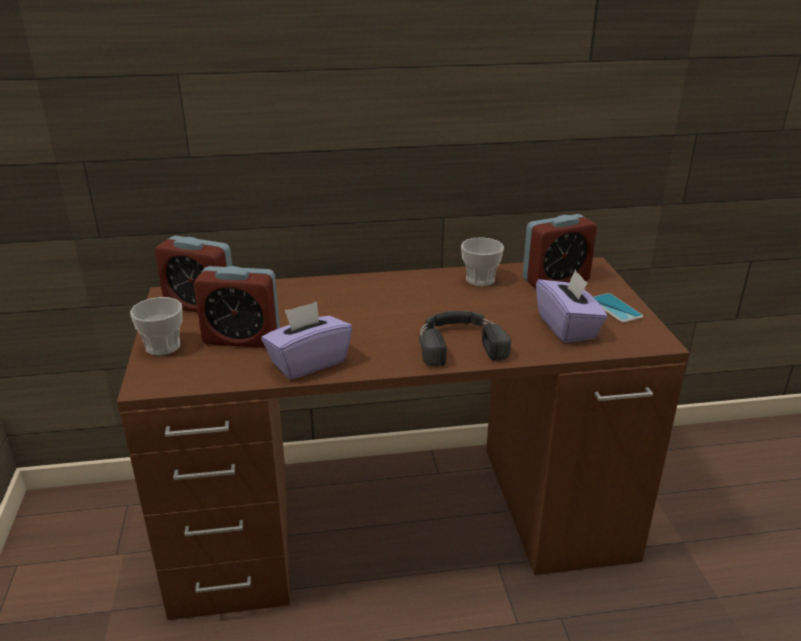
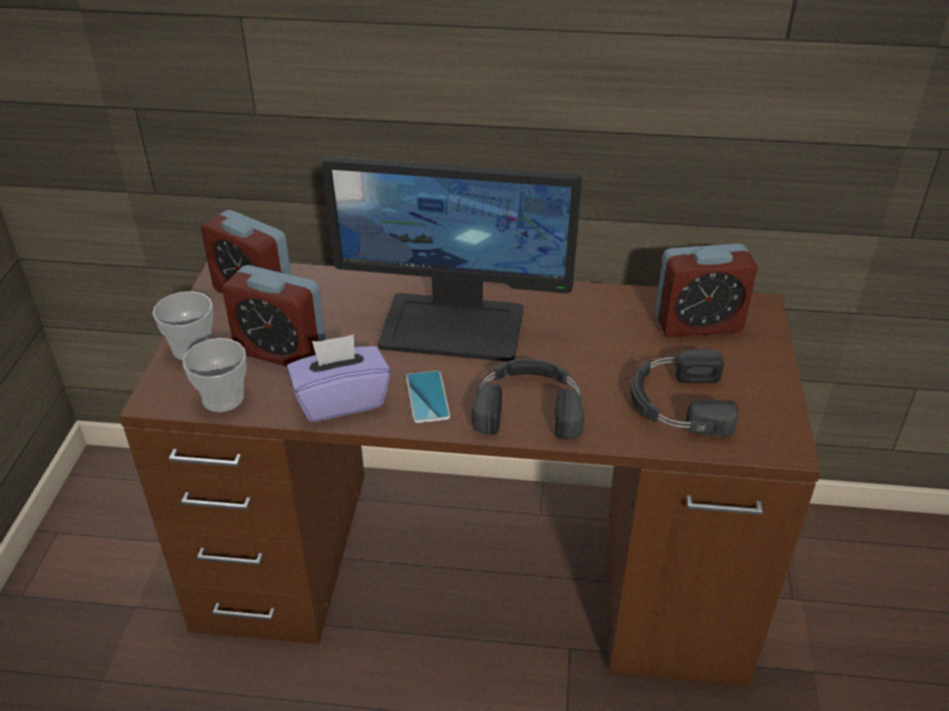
camera: 15 degrees right, 10 degrees up
cup [461,237,504,286] -> cup moved to [183,338,246,412]
purple tissue box [536,269,608,343] -> black headphones [630,349,738,437]
phone [593,293,643,323] -> phone moved to [406,371,450,423]
none -> monitor [321,157,582,362]

